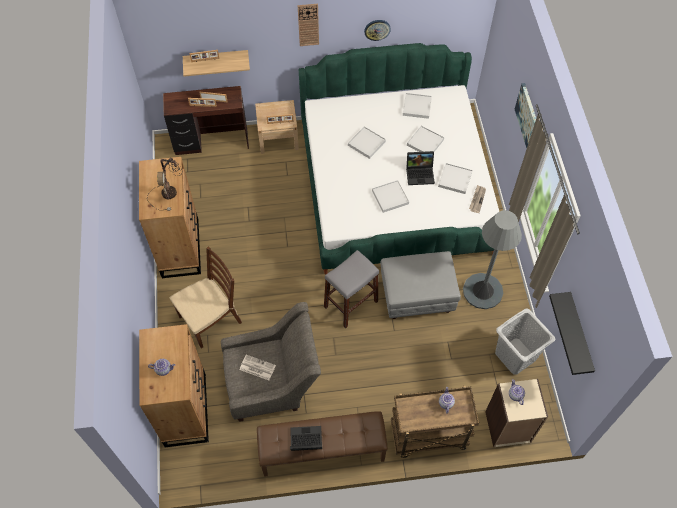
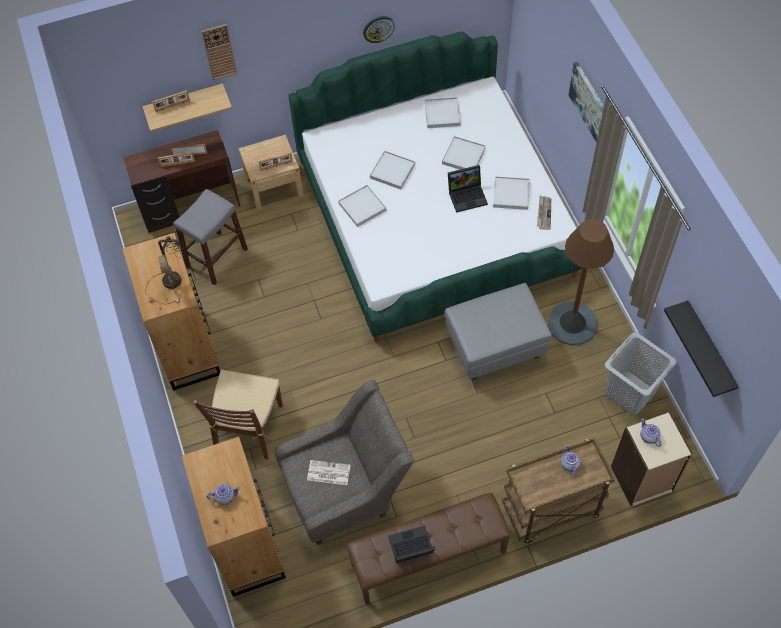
camera: 10 degrees left, 0 degrees up
brown chair [170,247,242,349] -> brown chair turned 150 degrees clockwise [193,370,283,459]
wall clock [298,4,319,46] -> wall clock moved to [201,24,237,81]
grey stool [324,250,379,328] -> grey stool moved to [173,189,248,285]
white tray [372,180,409,213] -> white tray moved to [338,185,386,227]
grey floor lamp [463,210,522,309] -> brown floor lamp [548,219,614,345]

